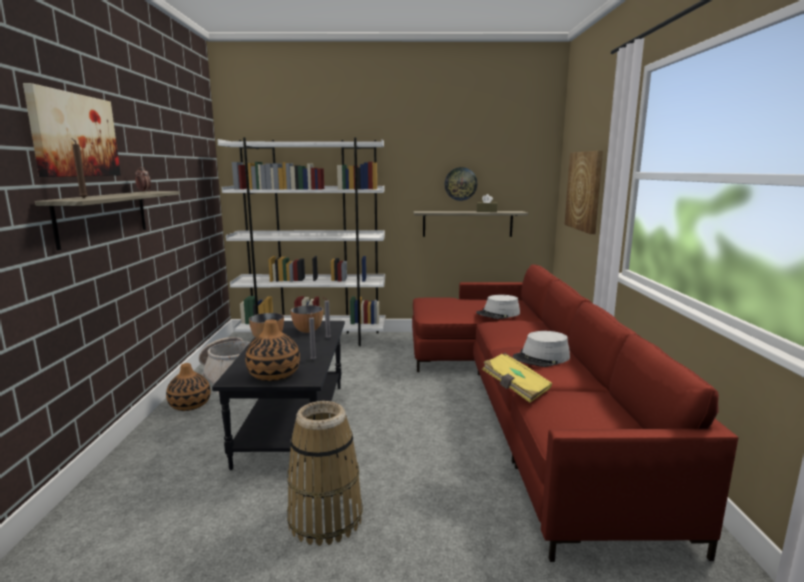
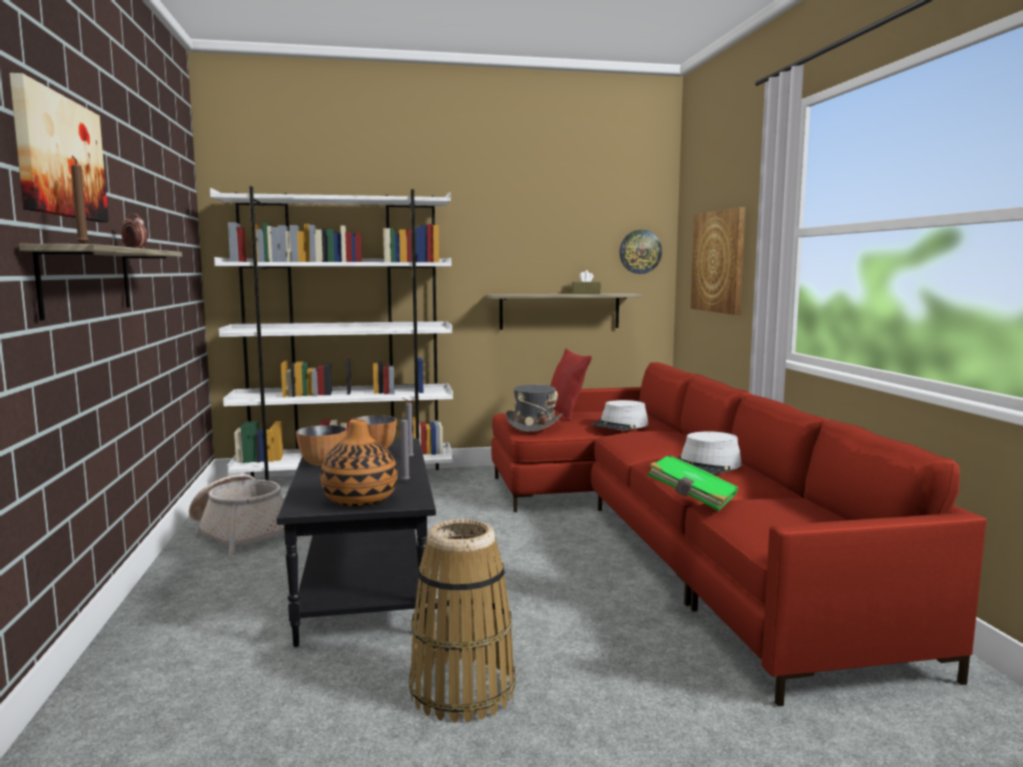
camera: 10 degrees left, 5 degrees down
vase [166,363,211,411] -> none
wall clock [445,167,477,201] -> wall clock moved to [620,230,662,274]
yellow book [482,353,552,403] -> green book [647,455,738,511]
none -> grey hat [506,384,563,432]
none -> red pillow [550,349,592,421]

